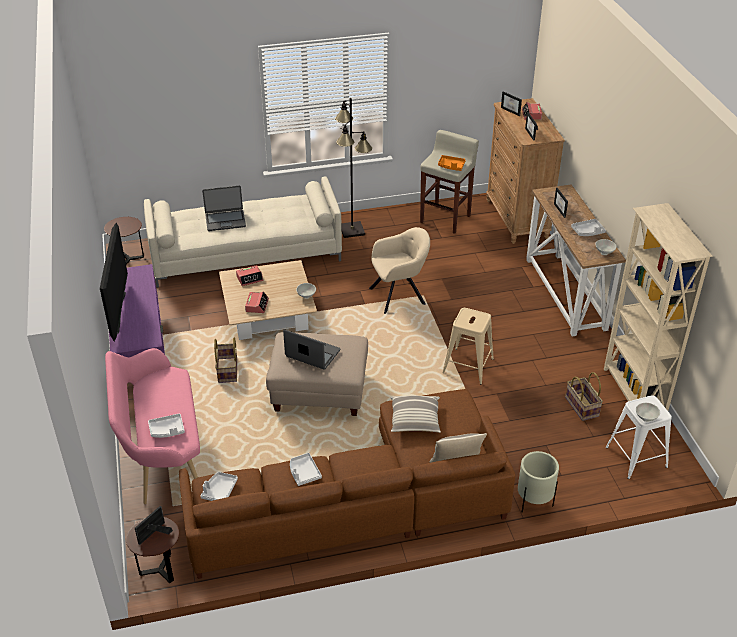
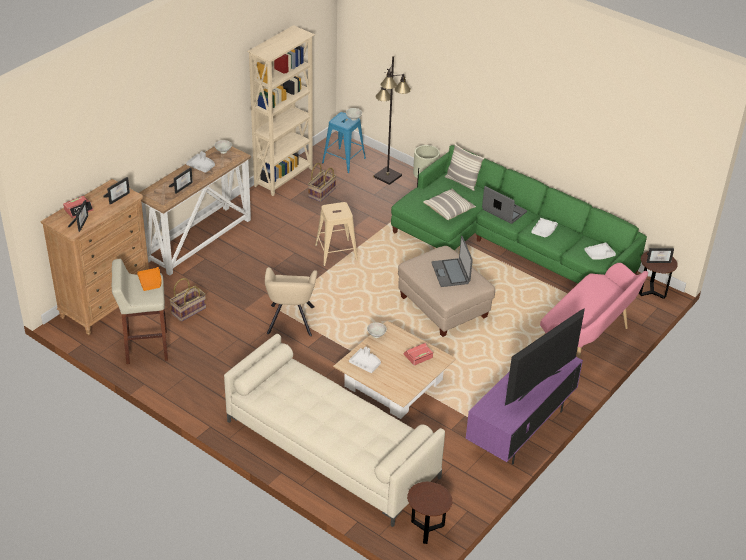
camera: 130 degrees left, 0 degrees up
white tray [148,413,185,438] -> white tray moved to [349,347,381,373]
brown sofa [179,389,515,579] -> green sofa [391,145,647,283]
laptop [202,186,246,231] -> laptop moved to [482,186,527,224]
basket [214,338,237,383] -> basket moved to [170,278,206,322]
alarm clock [236,265,263,286] -> none
black floor lamp [335,98,372,238] -> black floor lamp moved to [374,56,411,185]
beige armchair [369,227,430,314] -> beige armchair turned 120 degrees counterclockwise [265,267,317,336]
white stool [606,395,672,479] -> blue stool [322,112,366,173]

